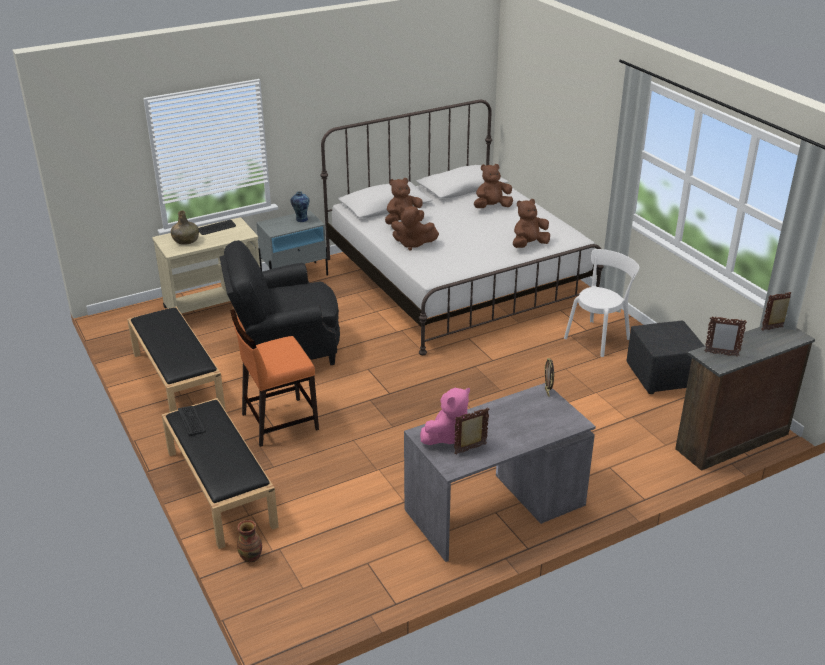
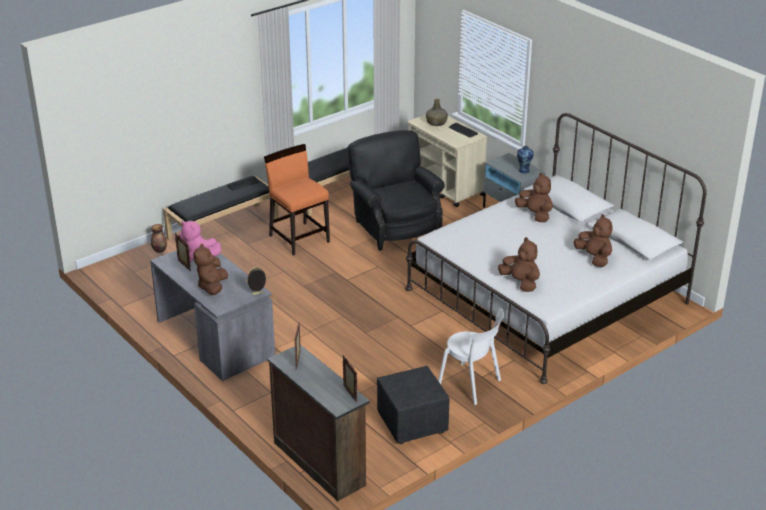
camera: 80 degrees right, 0 degrees up
brown plush toy [391,206,439,251] -> brown plush toy moved to [193,244,228,295]

